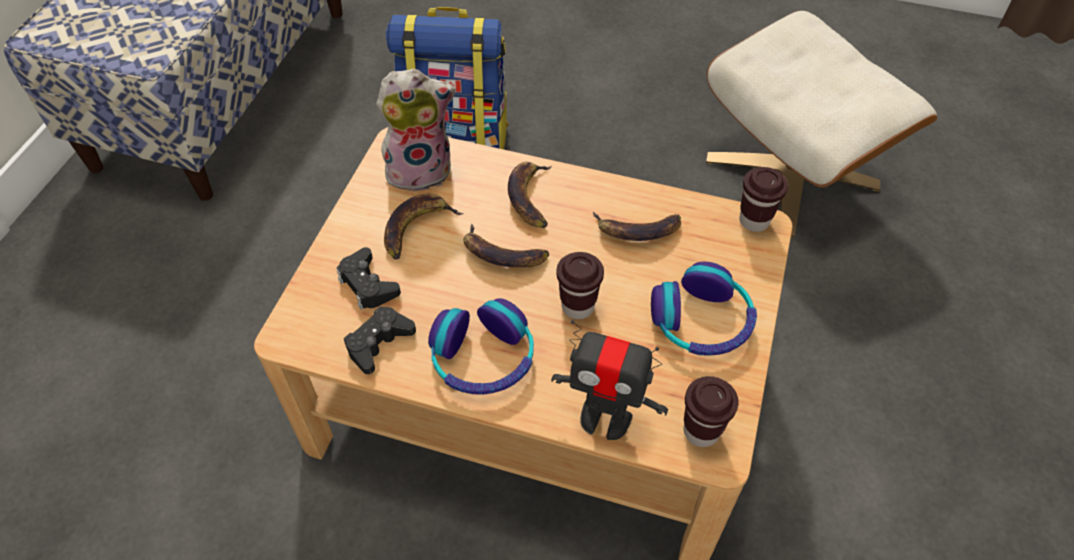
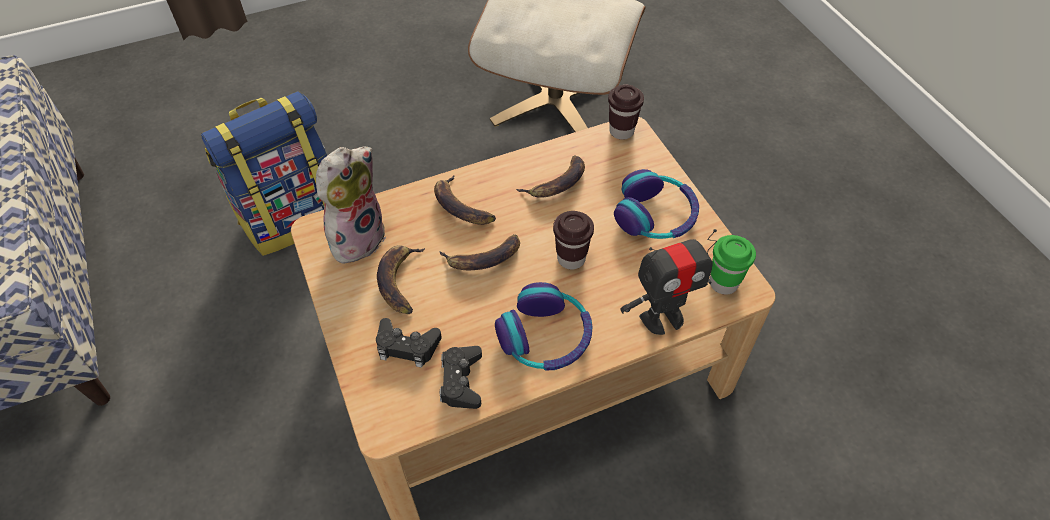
camera: 40 degrees left, 0 degrees up
brown cup [684,376,739,447] -> green cup [710,235,756,295]

